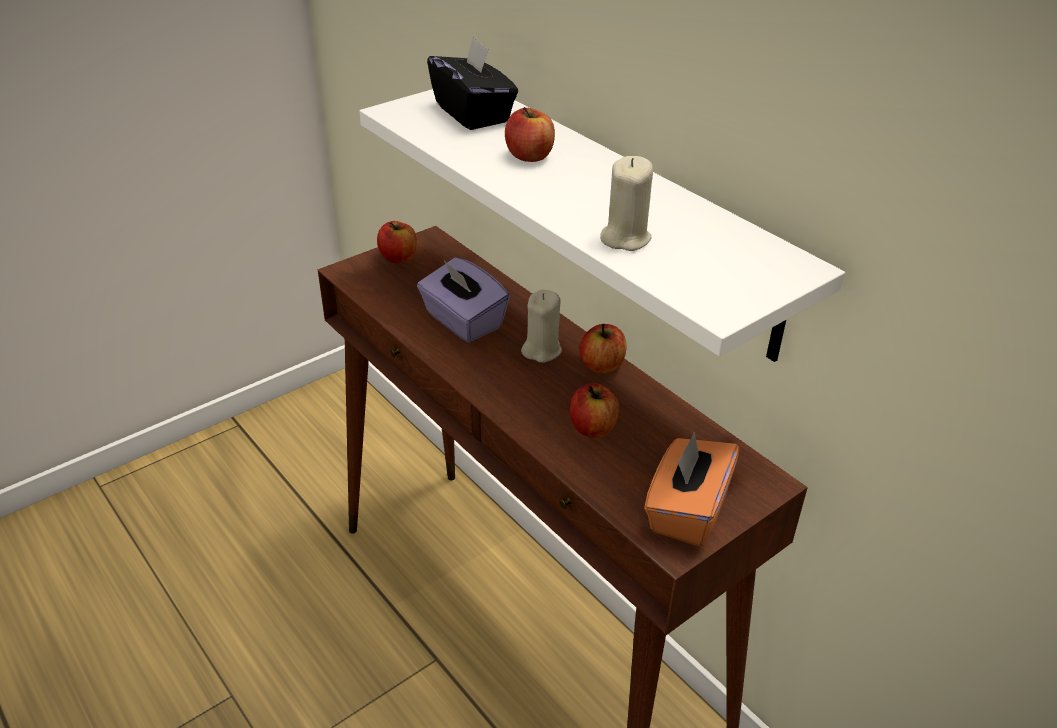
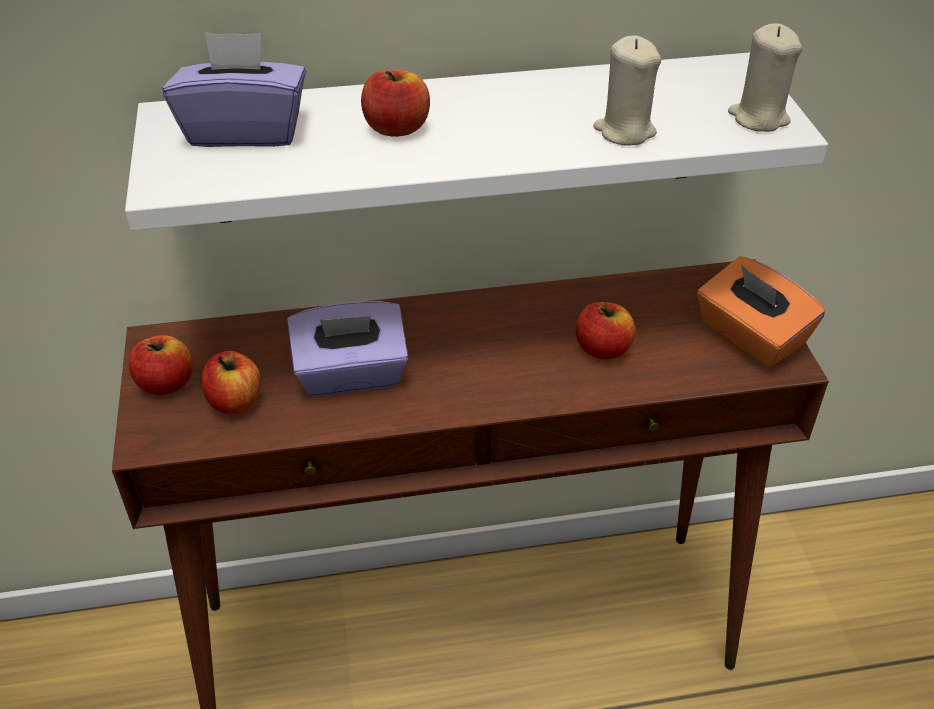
camera: 60 degrees left, 5 degrees up
black tissue box [427,37,518,130] -> purple tissue box [162,32,306,147]
beige candle [521,290,562,363] -> beige candle moved to [728,23,802,132]
apple [580,324,626,373] -> apple moved to [202,351,261,414]

